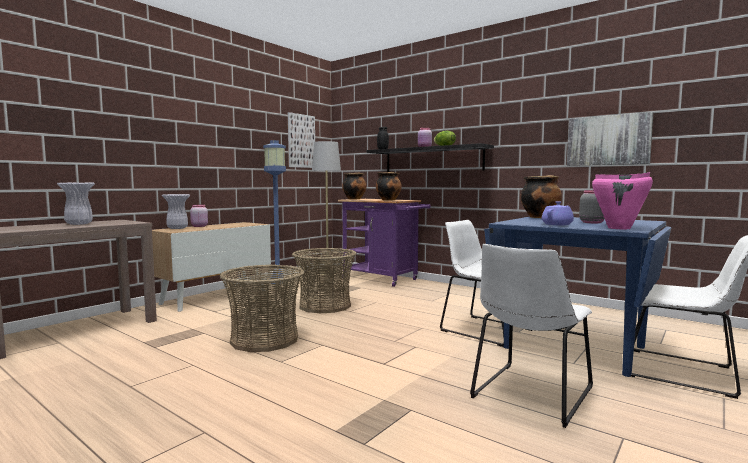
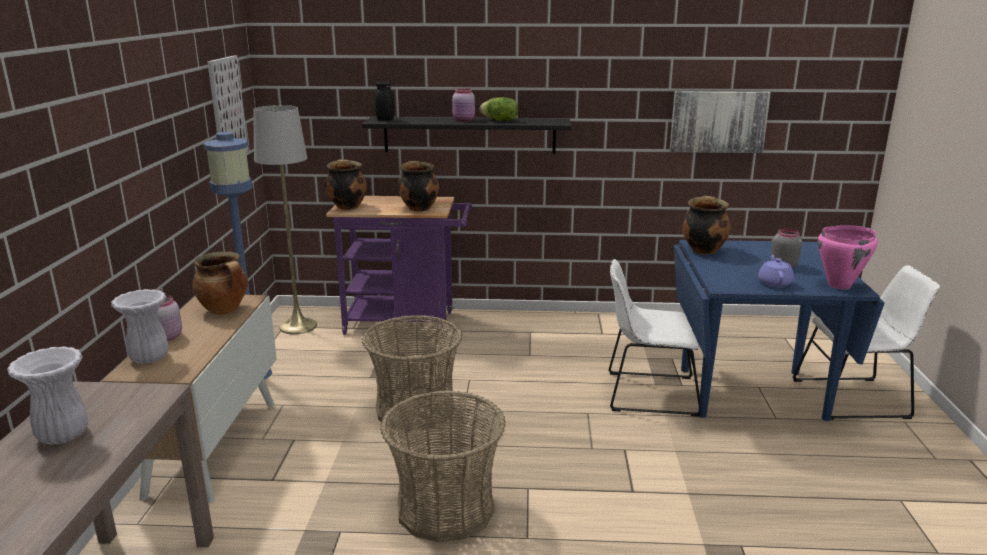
camera: 35 degrees left, 15 degrees up
white chair [470,244,593,428] -> none
none -> cooking pot [192,252,248,315]

